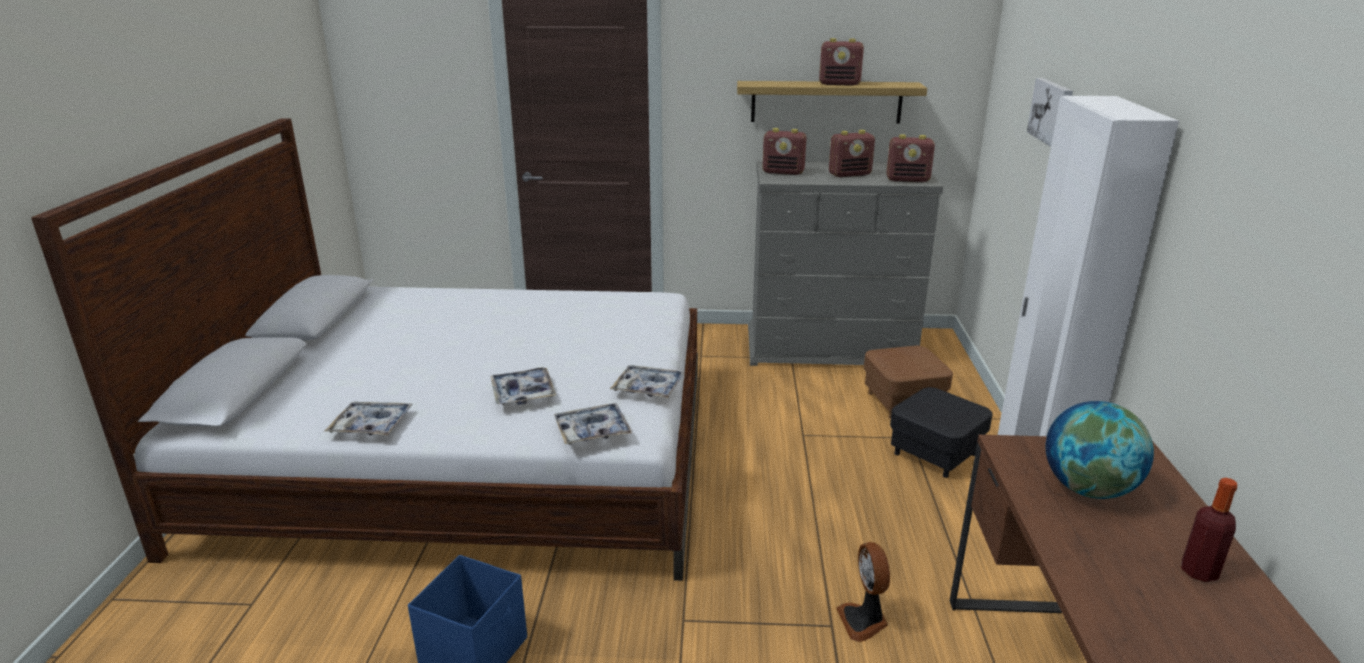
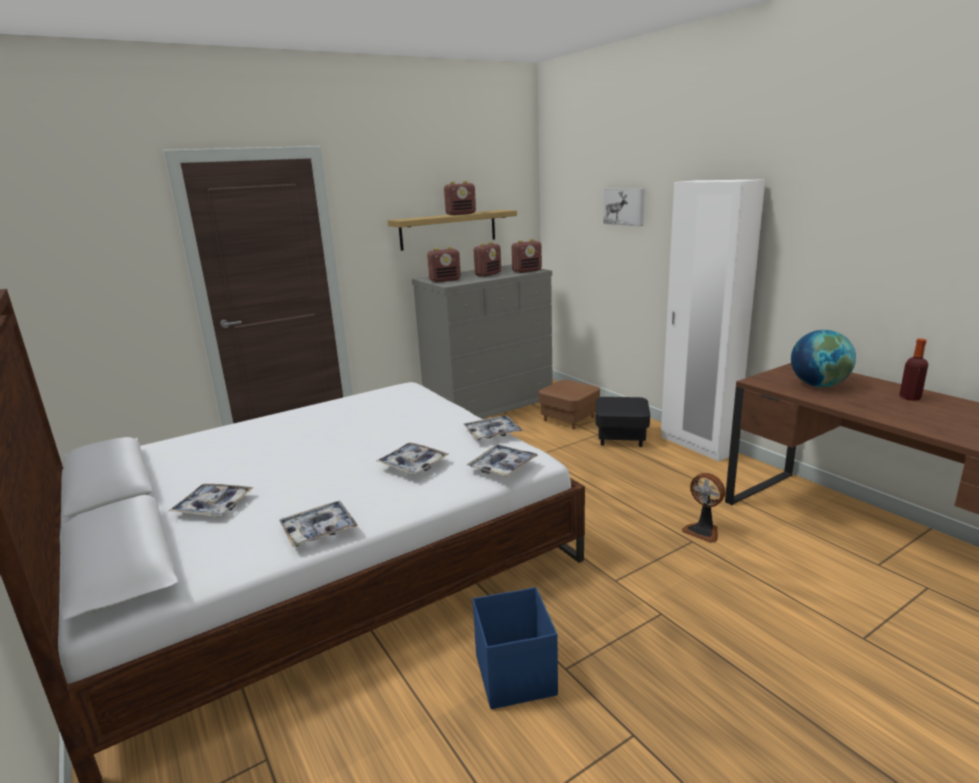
camera: 35 degrees left, 5 degrees down
none -> tray [169,484,254,516]

